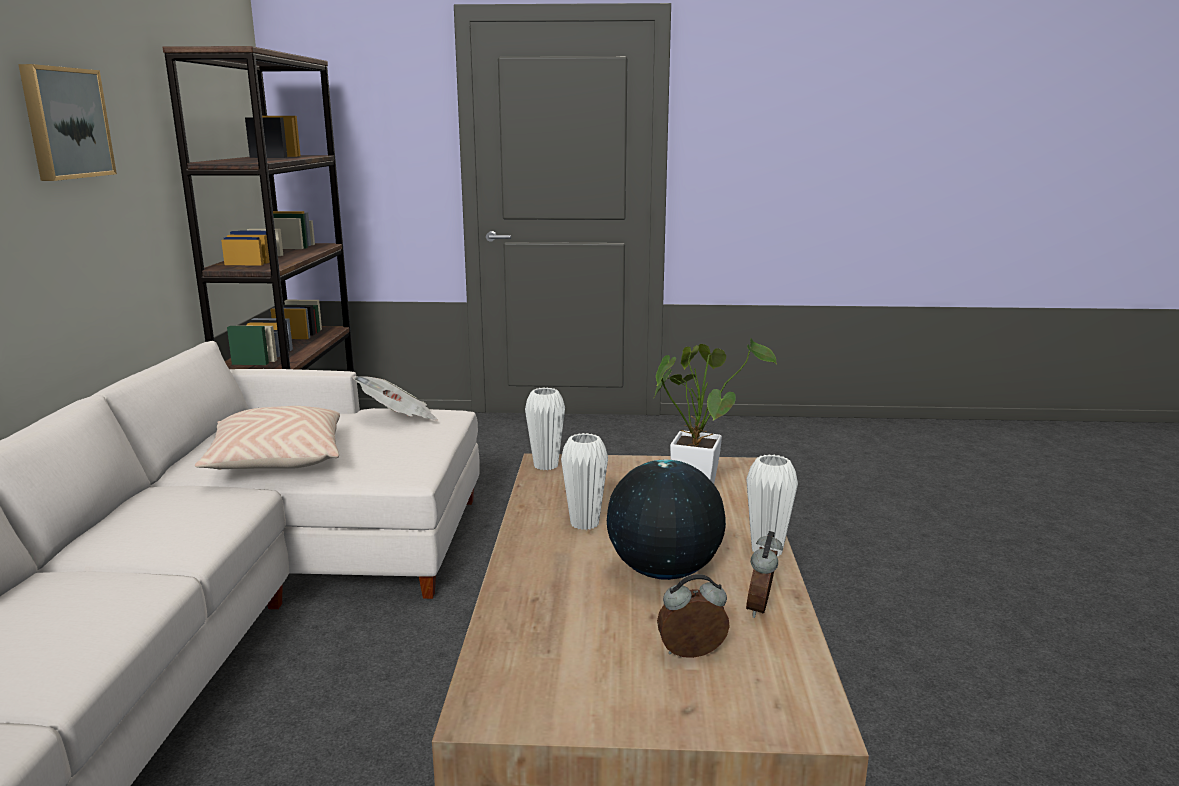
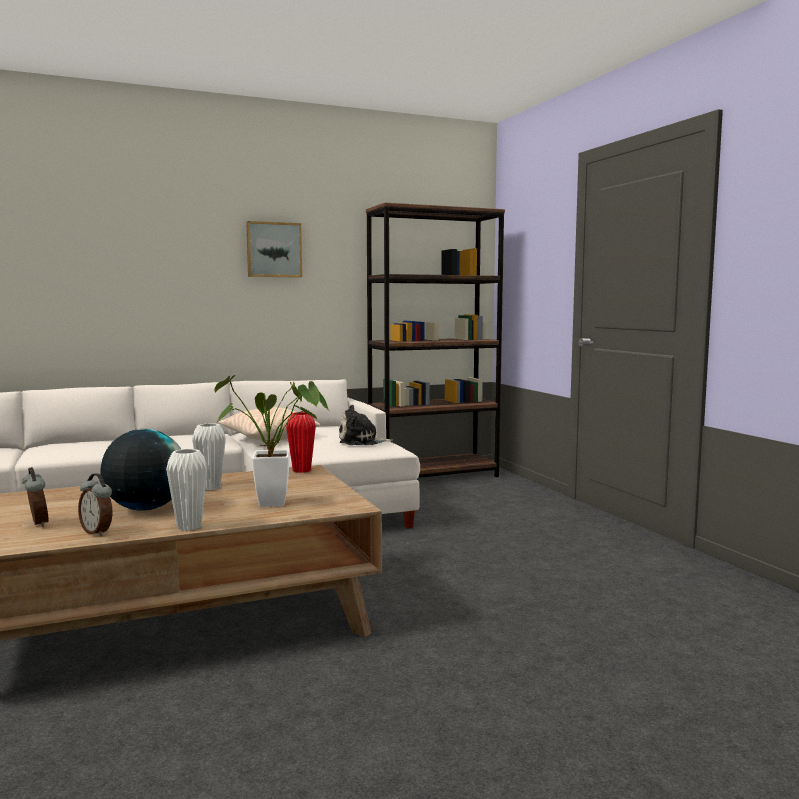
camera: 65 degrees right, 10 degrees down
newspaper [352,376,438,420] -> plush toy [339,405,393,445]
white vase [525,387,565,470] -> red vase [286,412,316,473]
alarm clock [746,531,783,618] -> alarm clock turned 135 degrees counterclockwise [78,473,113,536]

